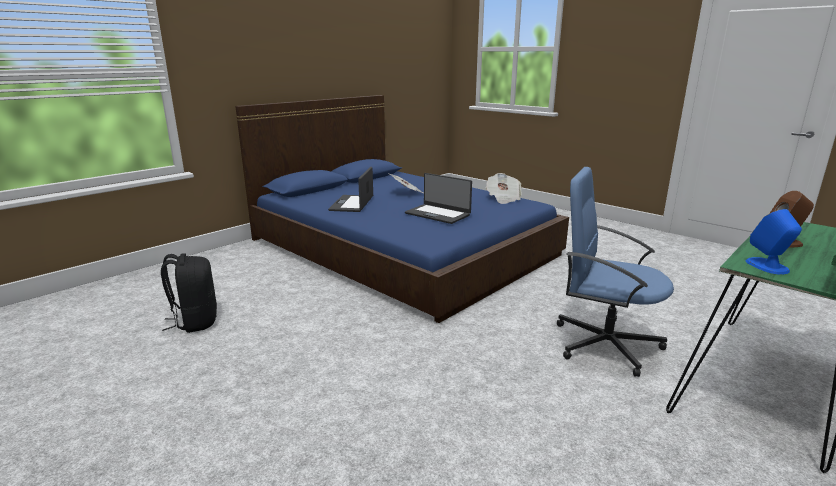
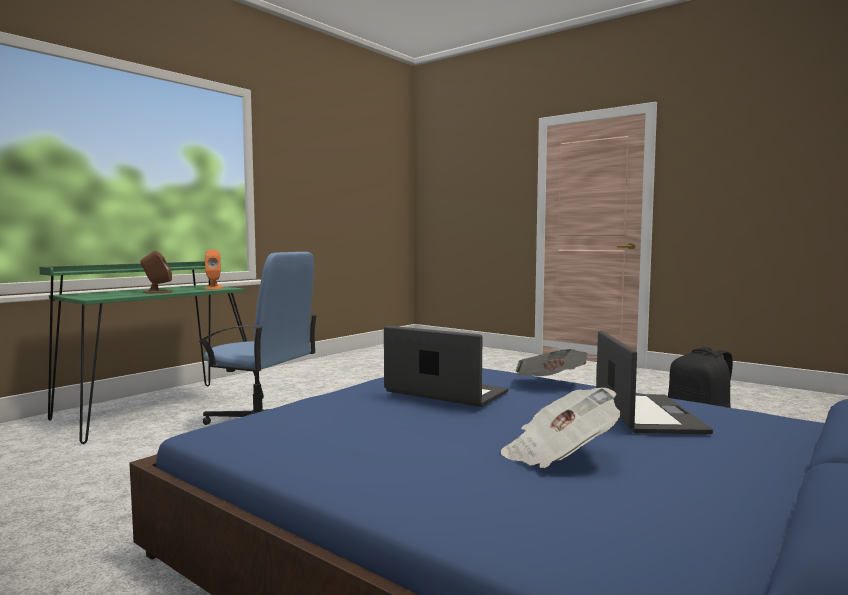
camera: 175 degrees right, 15 degrees down
newspaper [486,173,521,204] -> newspaper moved to [516,349,587,376]
blue speaker [745,209,802,274] -> orange speaker [204,250,223,289]

